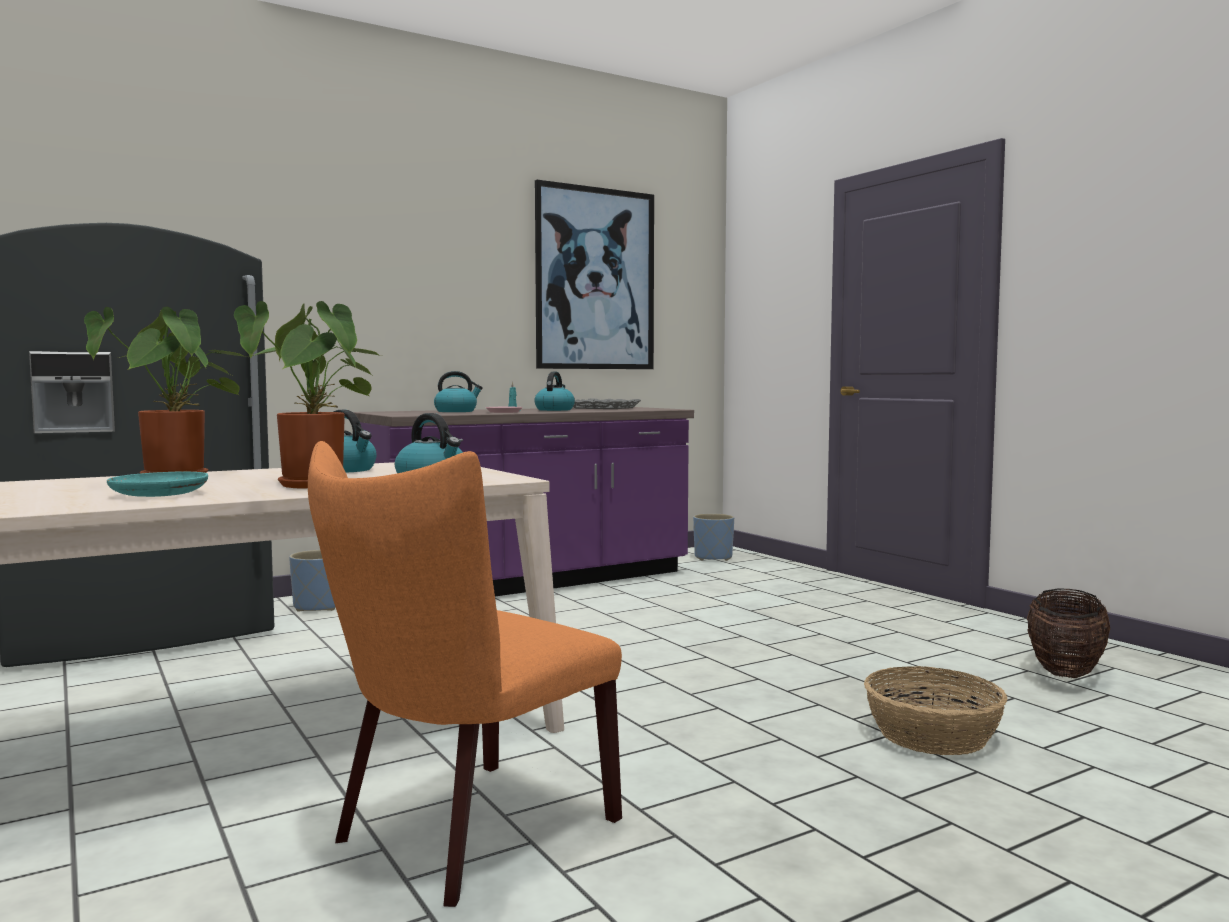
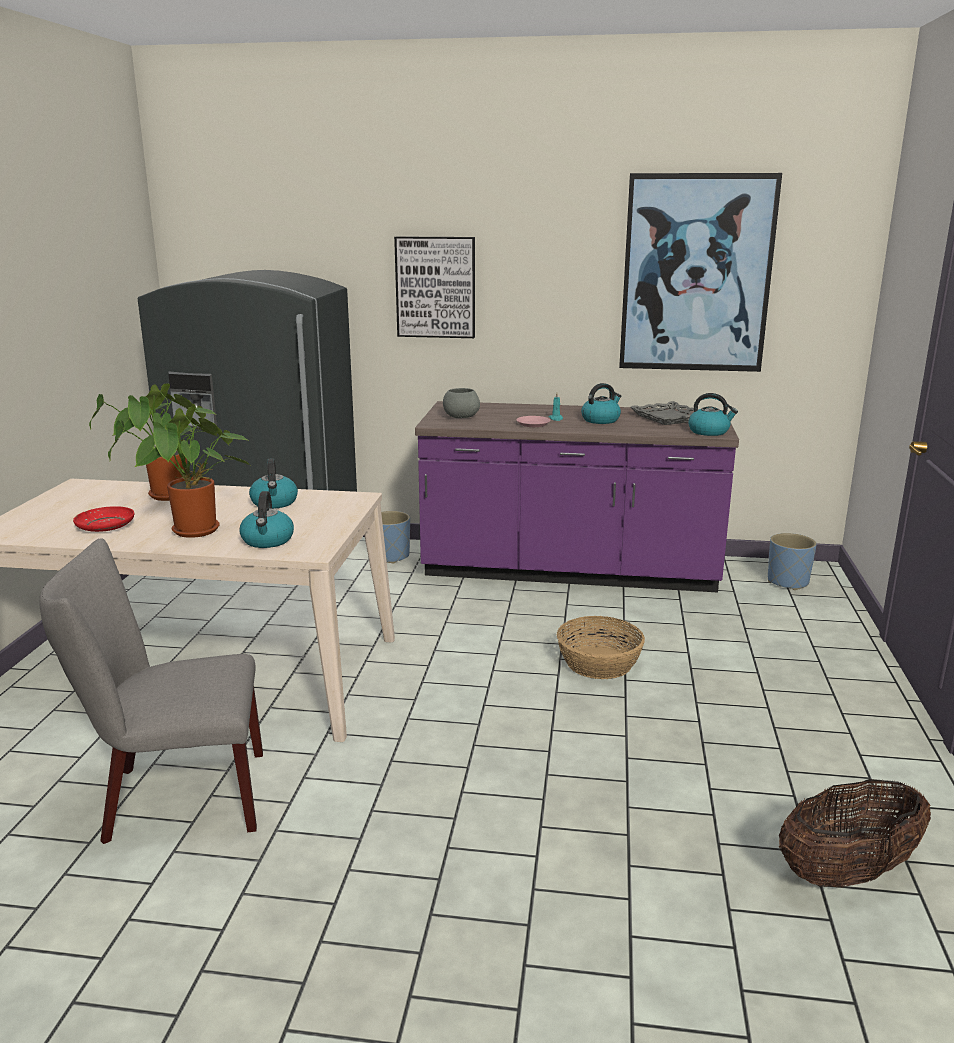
camera: 40 degrees right, 15 degrees up
turquoise plate [107,472,208,497] -> red plate [73,506,134,532]
orange chair [308,441,622,907] -> grey chair [39,538,263,844]
kettle [434,371,483,412] -> kettle moved to [688,393,738,436]
basket [864,666,1007,755] -> basket moved to [557,616,645,679]
none -> picture [394,236,475,338]
none -> grey bowl [443,388,480,418]

